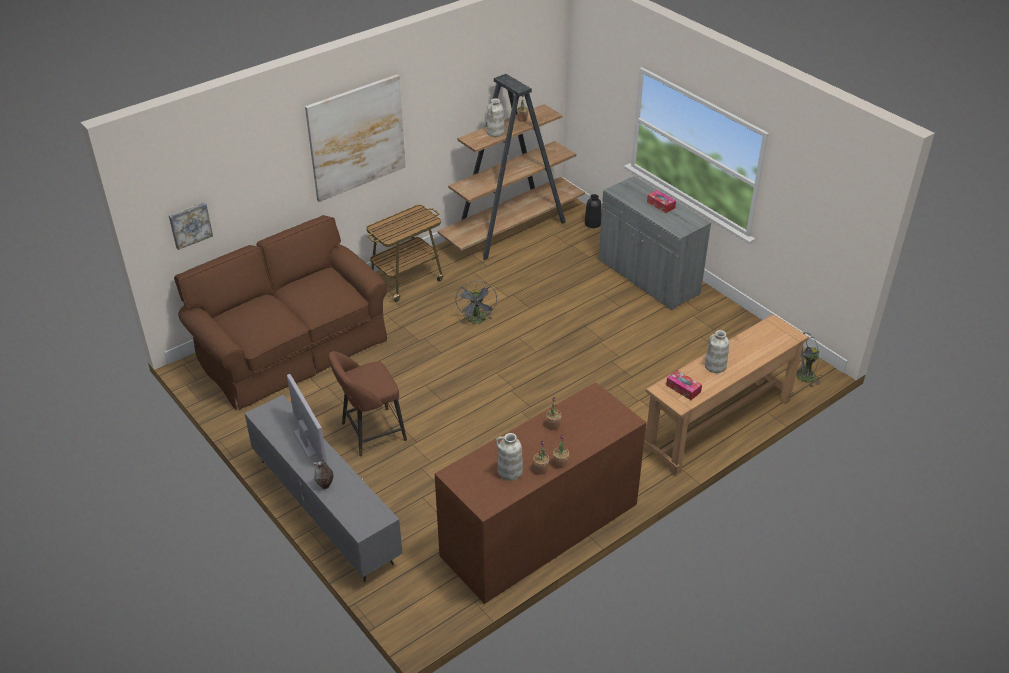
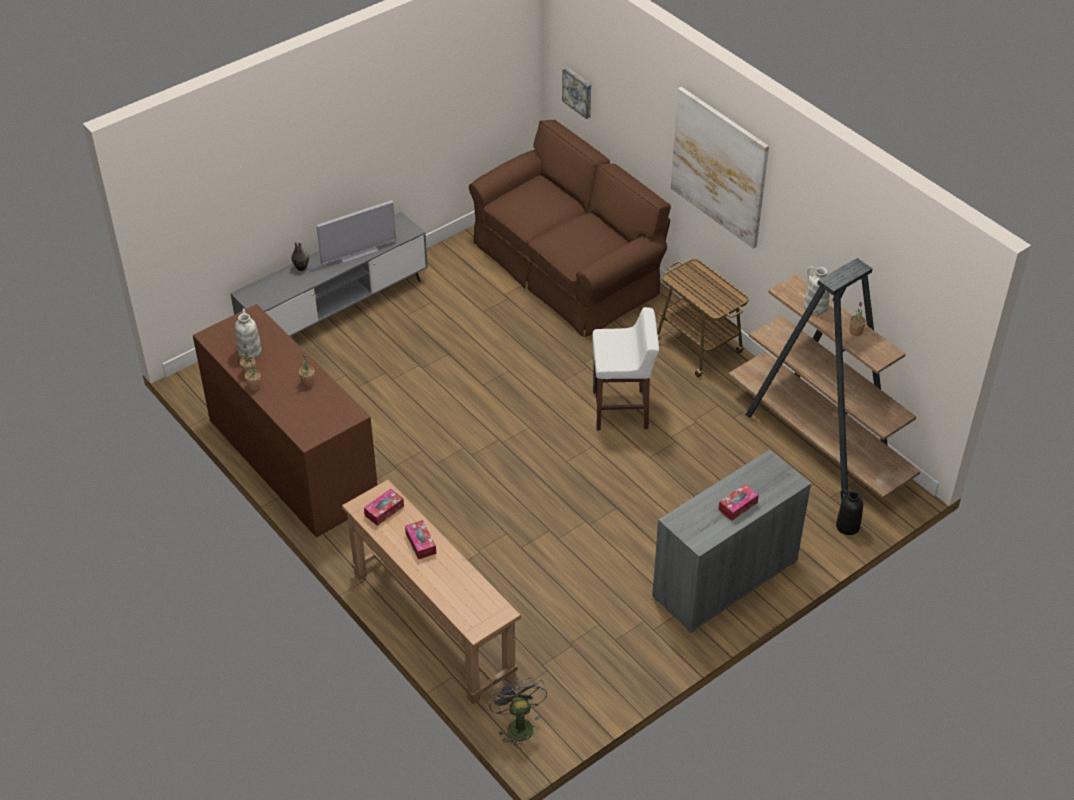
camera: 90 degrees right, 5 degrees up
brown stool [328,351,407,457] -> none
grey fan [455,281,497,324] -> white stool [592,307,659,431]
white vase [705,330,729,373] -> tissue box [405,520,436,560]

